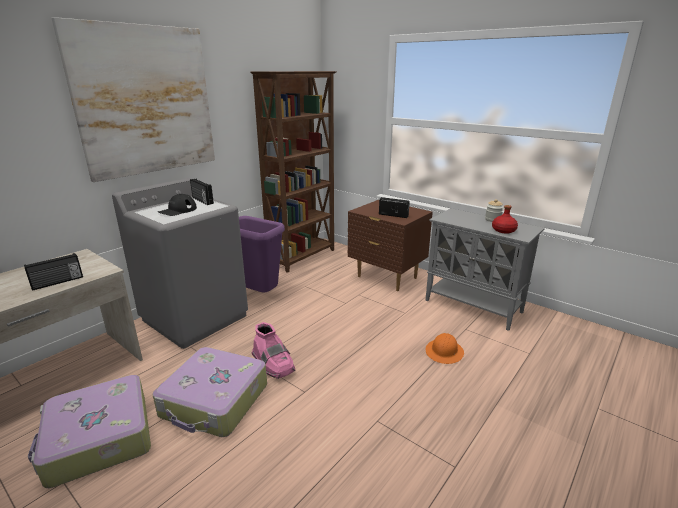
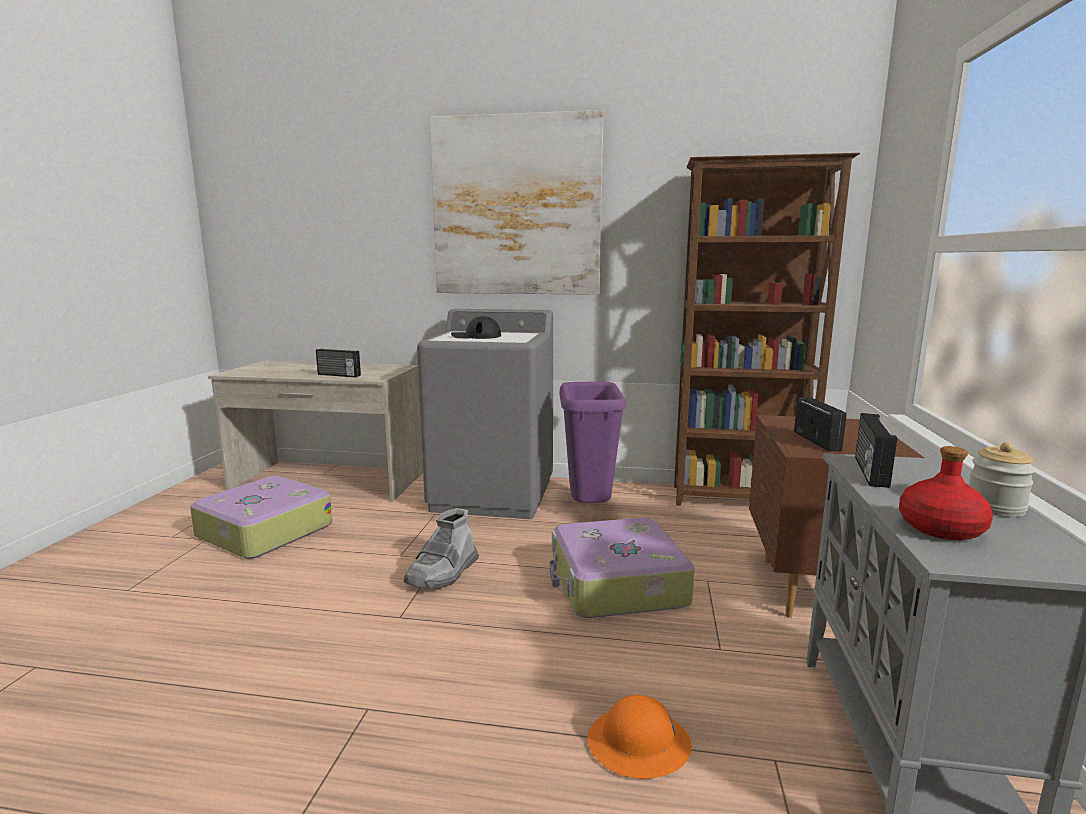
camera: 60 degrees right, 10 degrees down
suitcase [153,347,267,437] -> suitcase moved to [550,518,694,618]
radio [190,179,214,205] -> radio moved to [855,413,897,488]
pink boot [252,322,296,379] -> grey boot [404,508,479,589]

